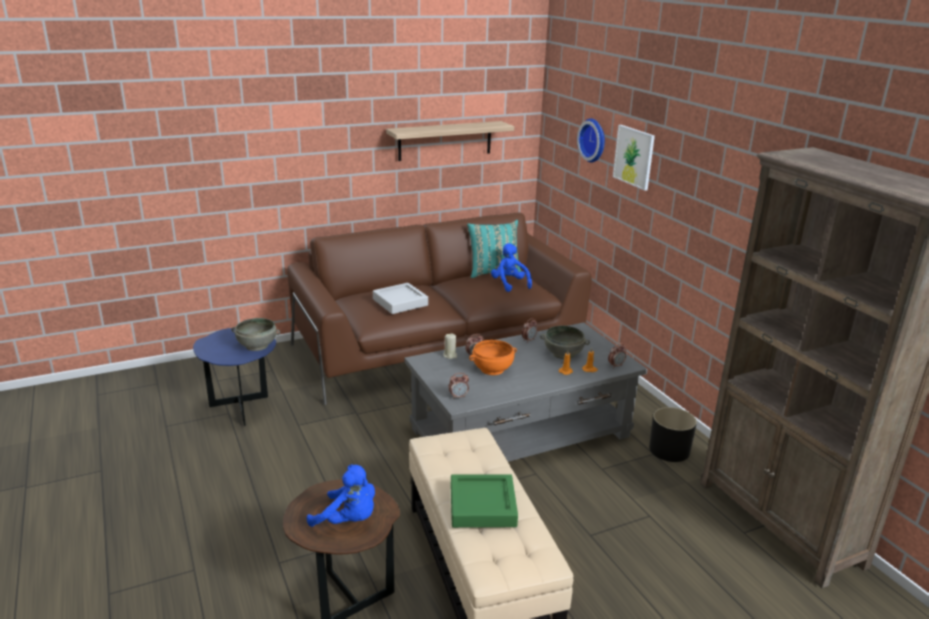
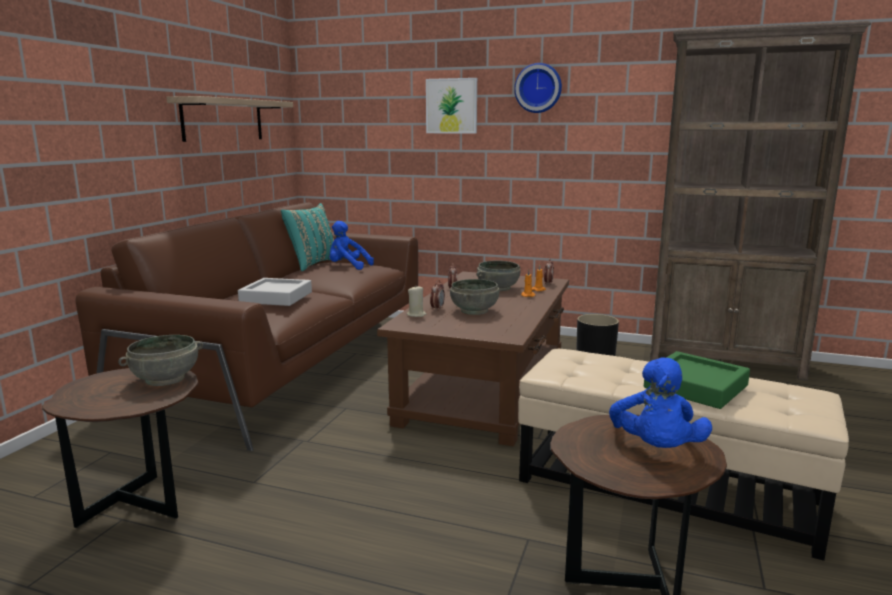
camera: 45 degrees left, 10 degrees down
blue side table [193,328,276,426] -> brown side table [42,368,198,528]
blue plush toy [307,465,375,527] -> blue plush toy turned 120 degrees clockwise [609,357,712,448]
grey coffee table [405,322,648,462] -> brown coffee table [377,271,569,446]
alarm clock [449,373,469,399] -> none
orange bowl [469,340,517,375] -> grey bowl [450,279,499,315]
wall clock [577,119,605,163] -> wall clock moved to [514,63,562,113]

